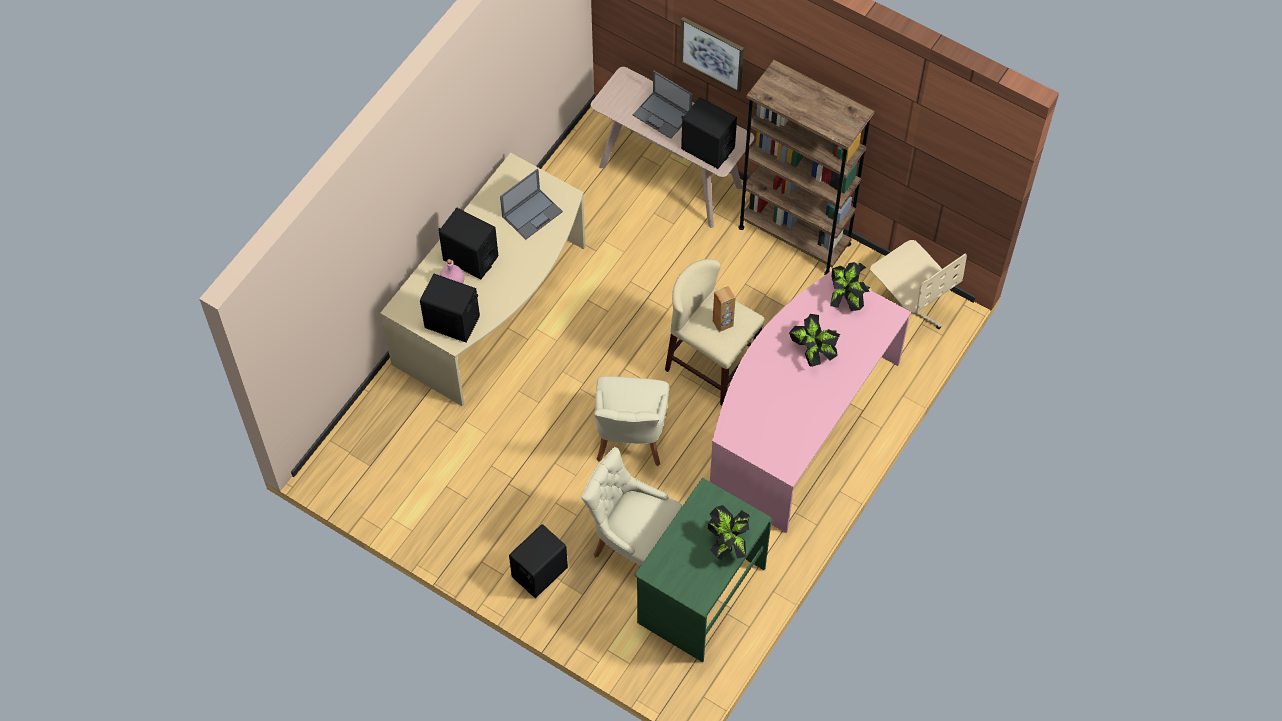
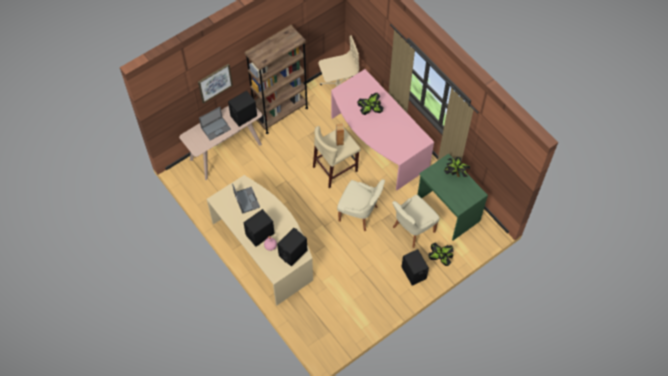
camera: 70 degrees left, 0 degrees up
potted plant [830,262,870,311] -> potted plant moved to [428,243,454,266]

